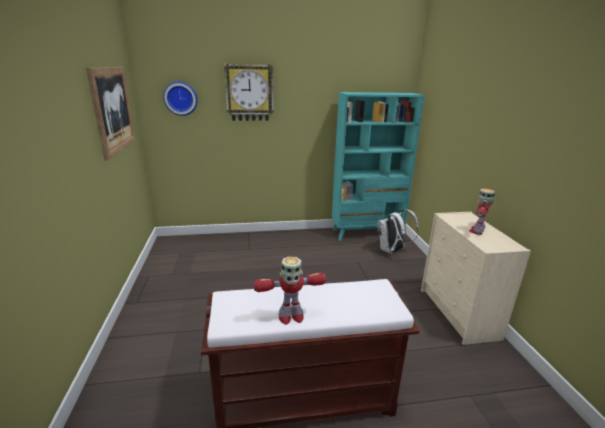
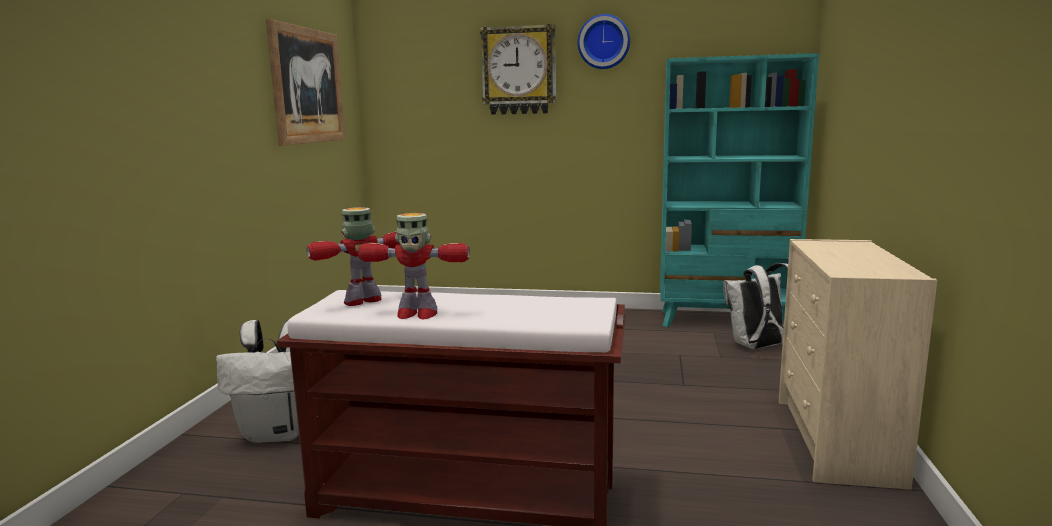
camera: 20 degrees right, 10 degrees down
wall clock [163,81,198,116] -> wall clock moved to [578,14,630,69]
toy robot [469,188,495,235] -> toy robot moved to [306,207,400,306]
none -> white backpack [216,319,299,443]

